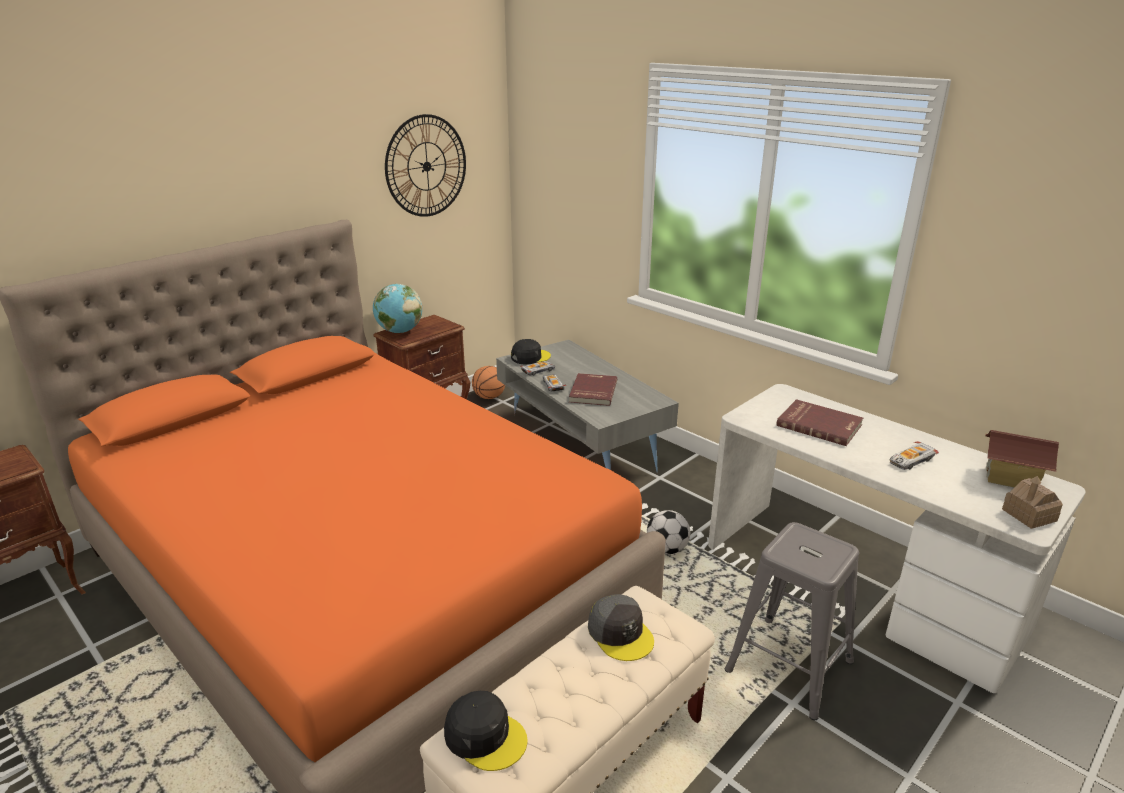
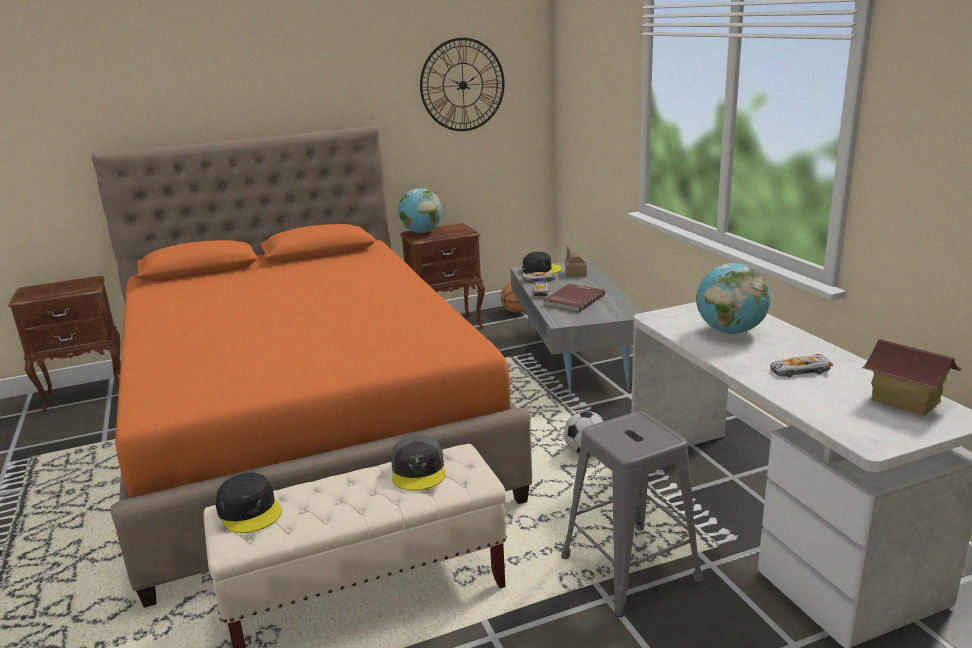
camera: 25 degrees right, 5 degrees down
red book [777,399,863,446] -> globe [696,263,770,334]
toy house [1002,476,1063,529] -> toy house moved to [565,246,587,277]

